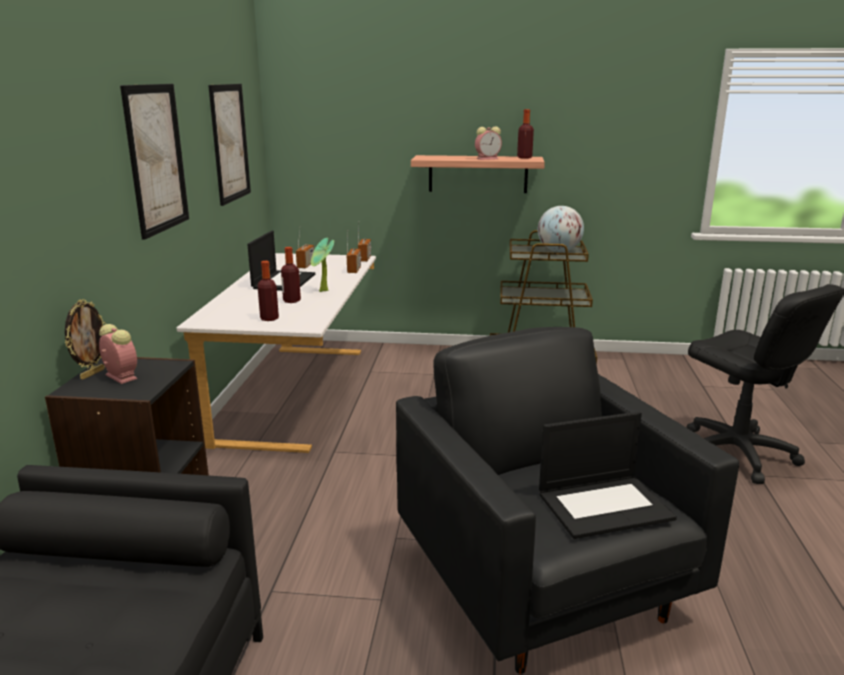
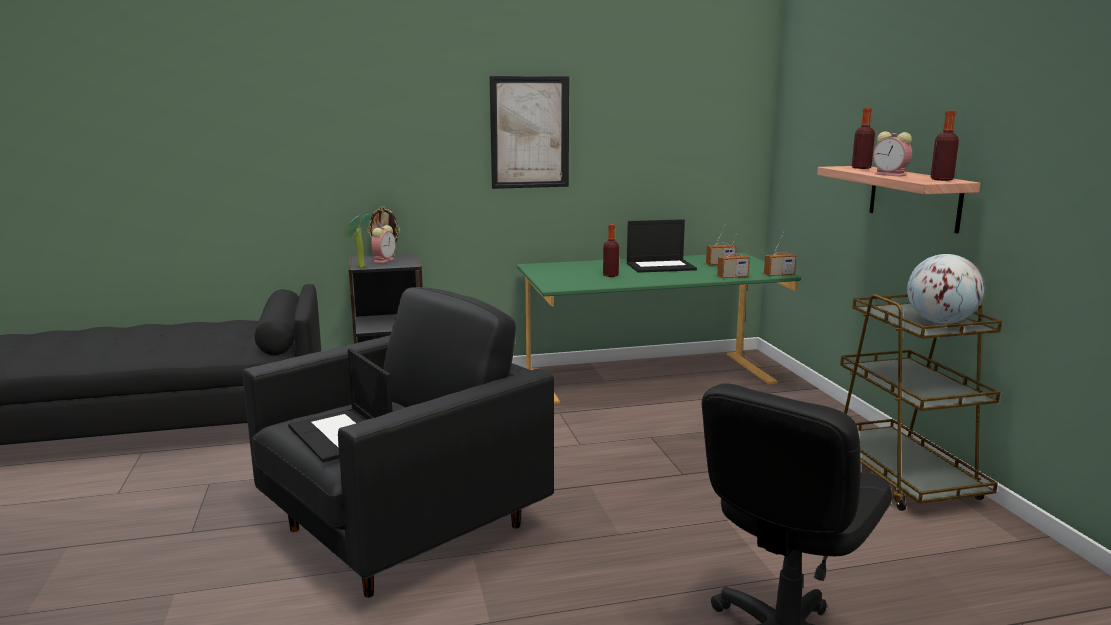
camera: 70 degrees right, 5 degrees down
white desk [176,253,376,453] -> green desk [517,253,801,404]
picture [208,84,251,206] -> none
bottle [258,261,279,321] -> bottle moved to [852,108,875,169]
potted plant [311,238,334,292] -> potted plant moved to [344,214,370,268]

